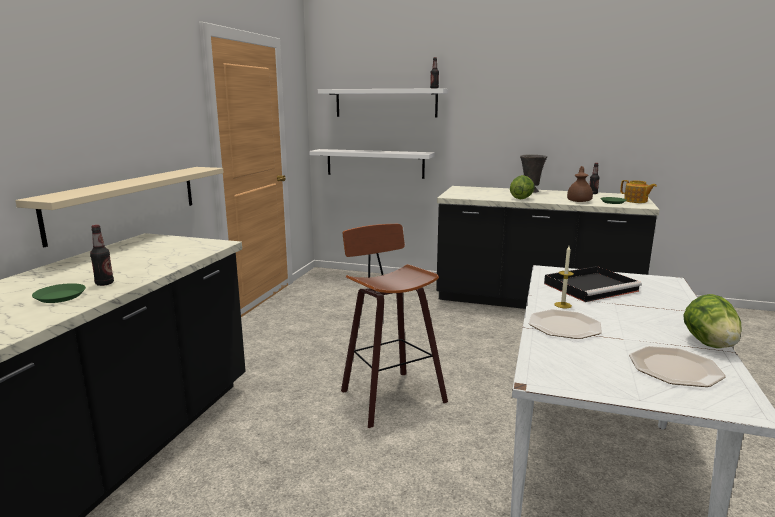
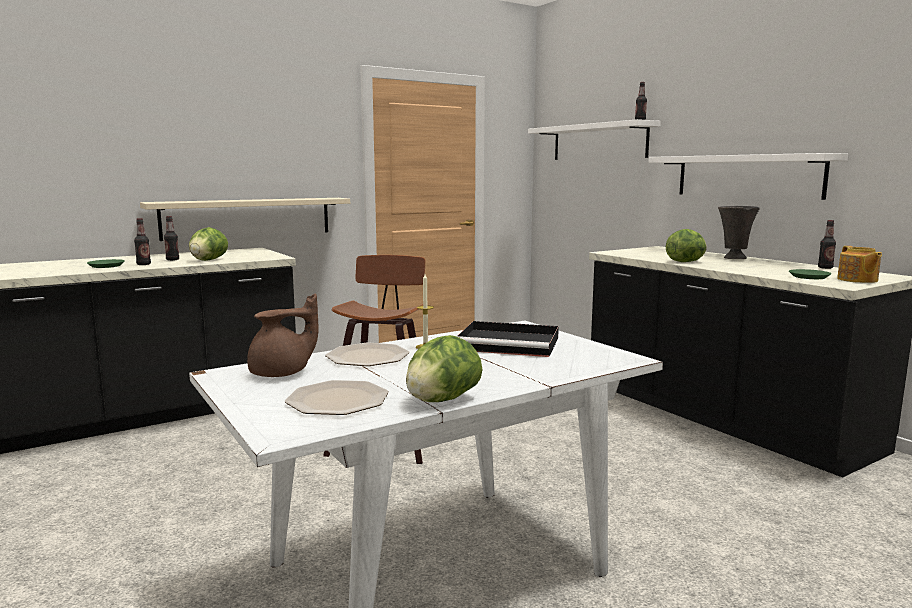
camera: 40 degrees right, 5 degrees down
white shelf [309,149,435,179] -> white shelf moved to [648,153,848,200]
brown teapot [567,166,593,202] -> brown teapot moved to [247,294,319,377]
none -> bottle [164,216,179,261]
none -> lettuce [189,227,228,261]

